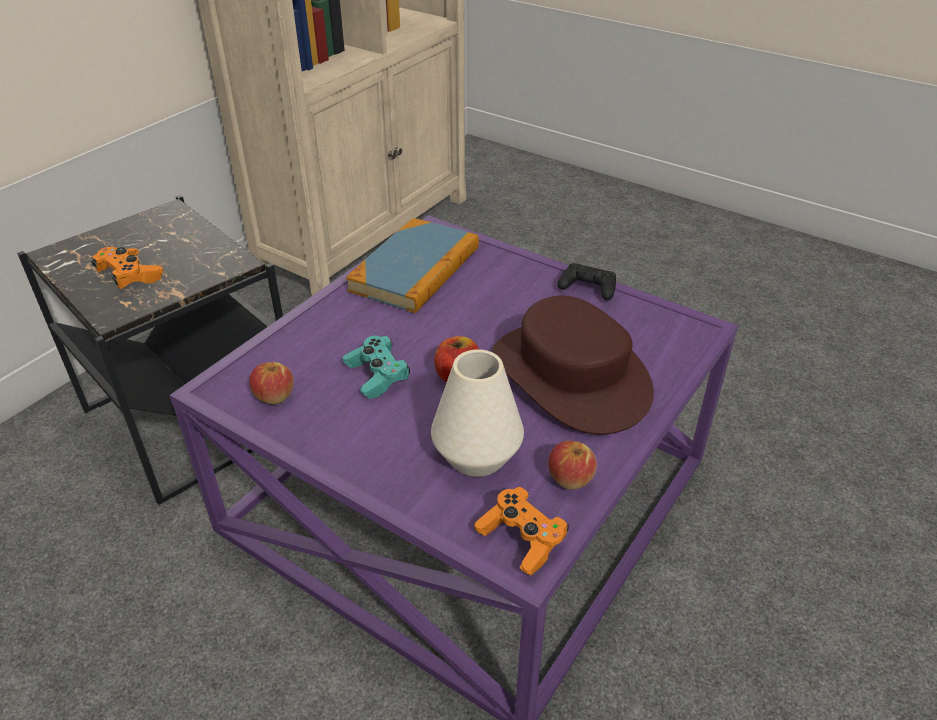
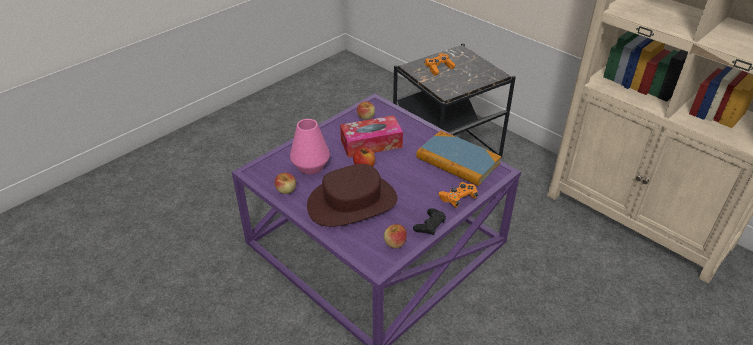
camera: 100 degrees right, 0 degrees up
turquoise game controller [343,336,410,399] -> tissue box [340,116,403,157]
white vase [431,349,524,477] -> pink vase [290,119,330,175]
orange game controller [474,487,569,576] -> orange game controller moved to [438,182,478,208]
none -> apple [384,224,407,248]

